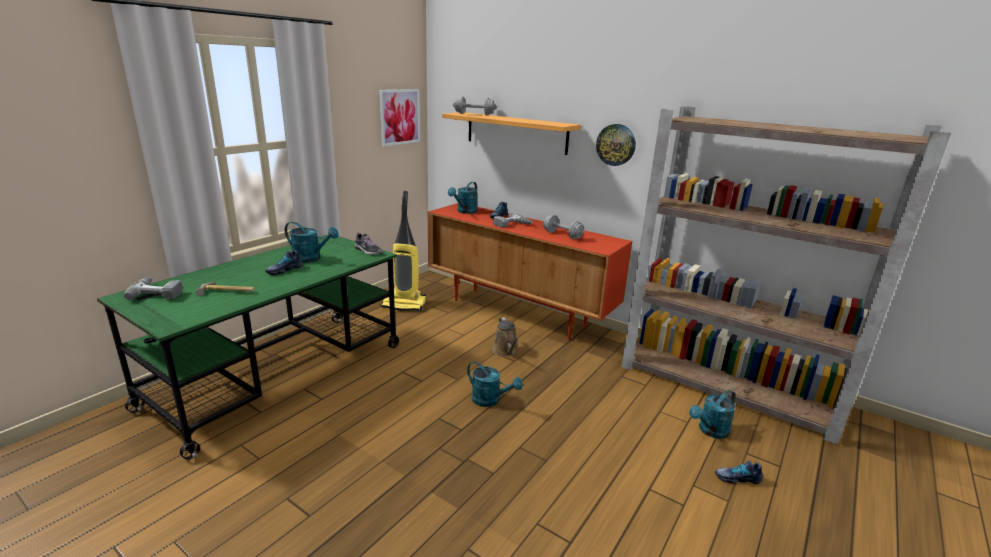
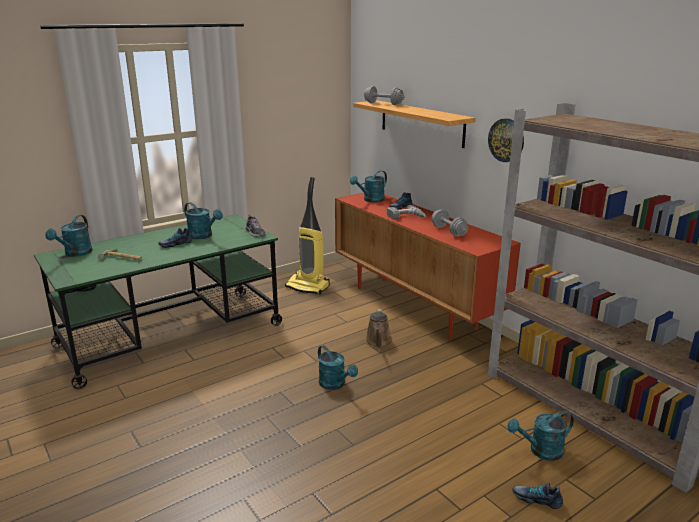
camera: 20 degrees right, 0 degrees up
power drill [123,277,183,300] -> turquoise watering can [45,215,93,257]
picture [379,89,420,146] -> none

